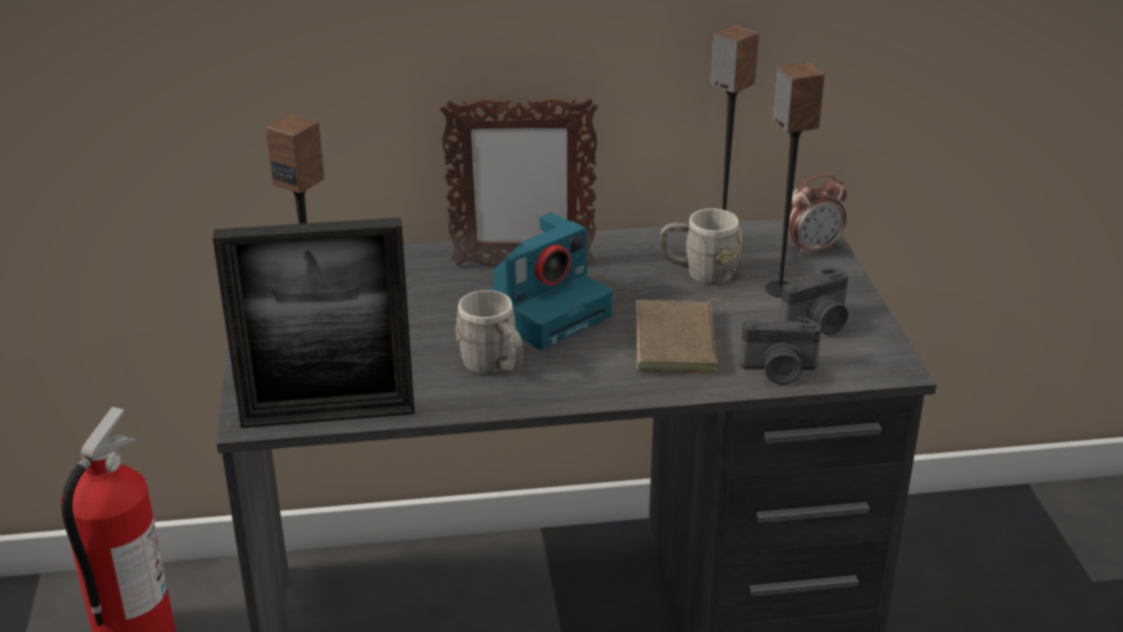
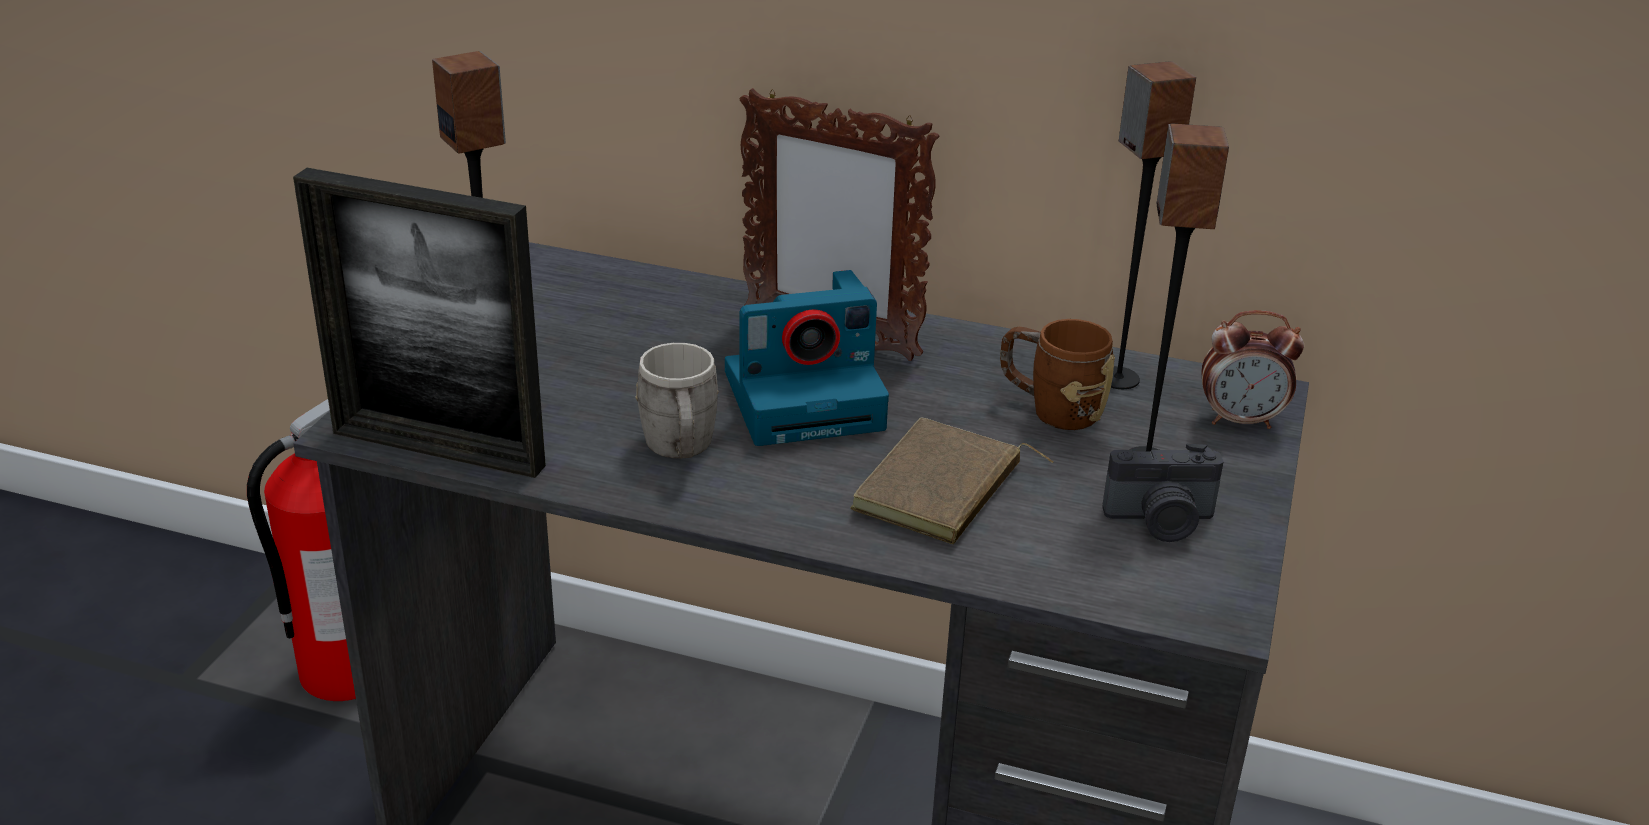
camera: 25 degrees right, 0 degrees up
grey mug [660,208,742,285] -> brown mug [1000,319,1115,430]
camera [740,317,821,385] -> none

